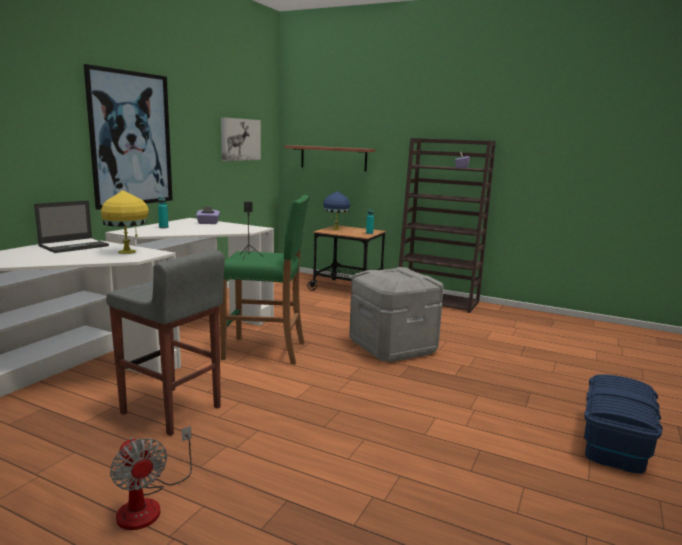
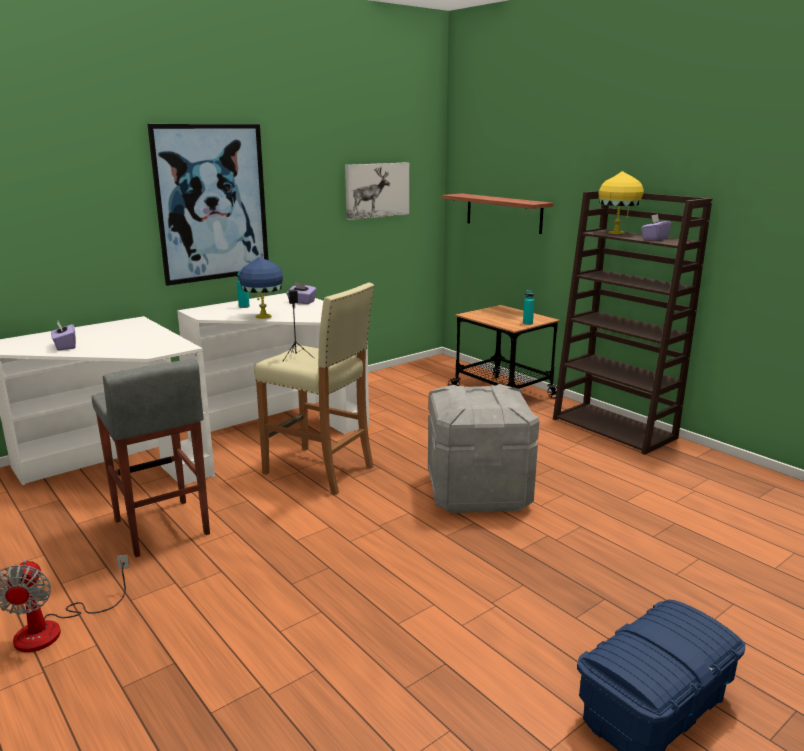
camera: 25 degrees right, 5 degrees up
laptop [34,200,109,253] -> none
yellow table lamp [101,190,149,254] -> yellow table lamp moved to [599,171,644,234]
green stool [220,195,310,364] -> beige stool [254,283,374,495]
blue table lamp [323,191,350,230] -> blue table lamp moved to [239,257,283,319]
none -> purple tissue box [51,321,76,351]

